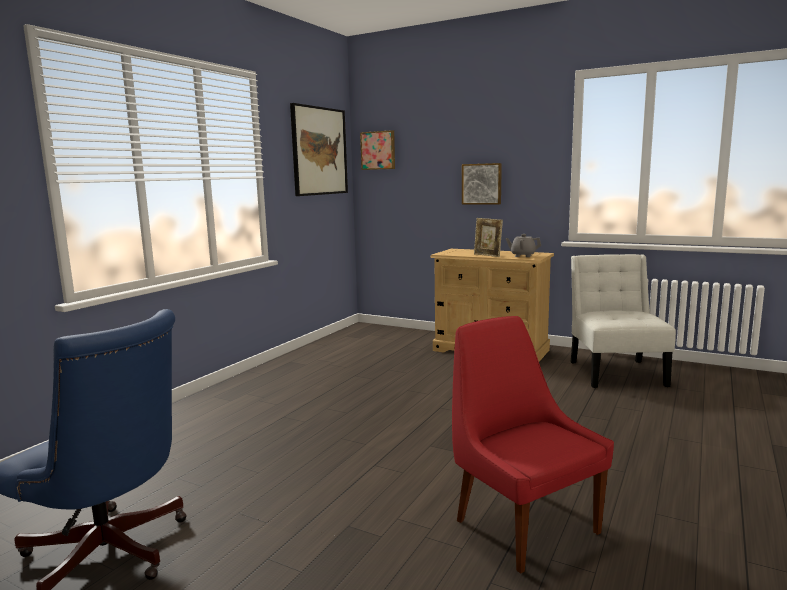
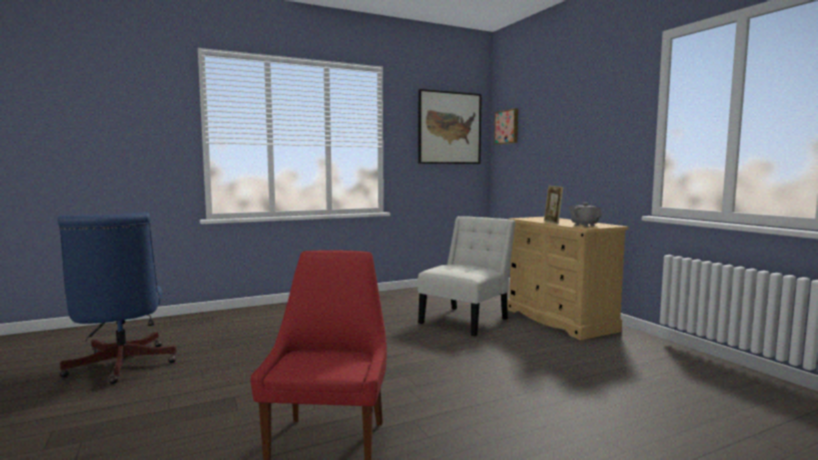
camera: 35 degrees right, 5 degrees down
picture [462,163,502,205] -> none
white chair [571,254,676,388] -> white chair moved to [418,216,516,336]

